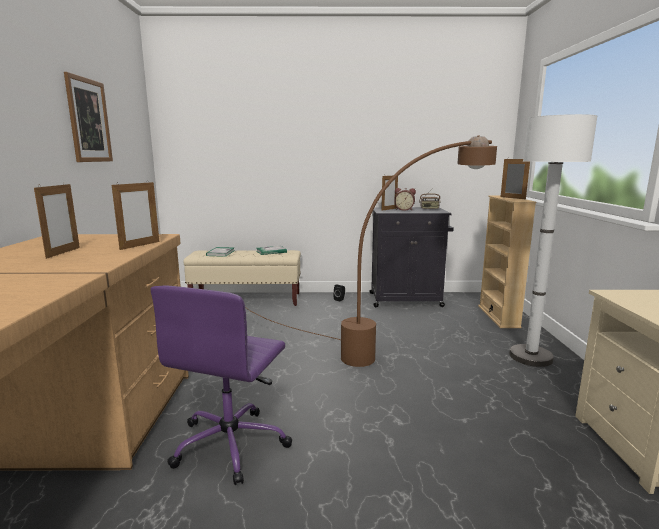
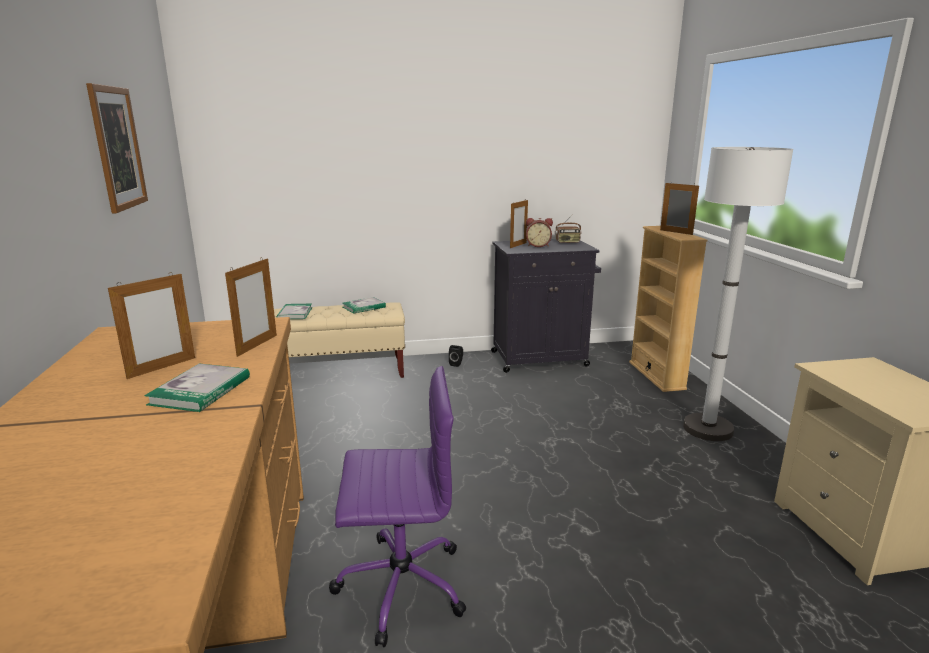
camera: 10 degrees left, 5 degrees up
picture frame [34,182,80,259] -> picture frame turned 45 degrees clockwise [108,272,195,379]
purple office chair [151,285,292,485] -> purple office chair turned 105 degrees counterclockwise [329,366,466,647]
brown floor lamp [245,136,497,367] -> none
none -> book [144,364,250,412]

